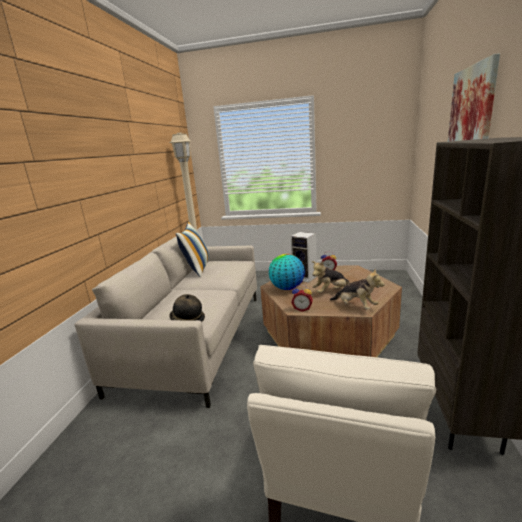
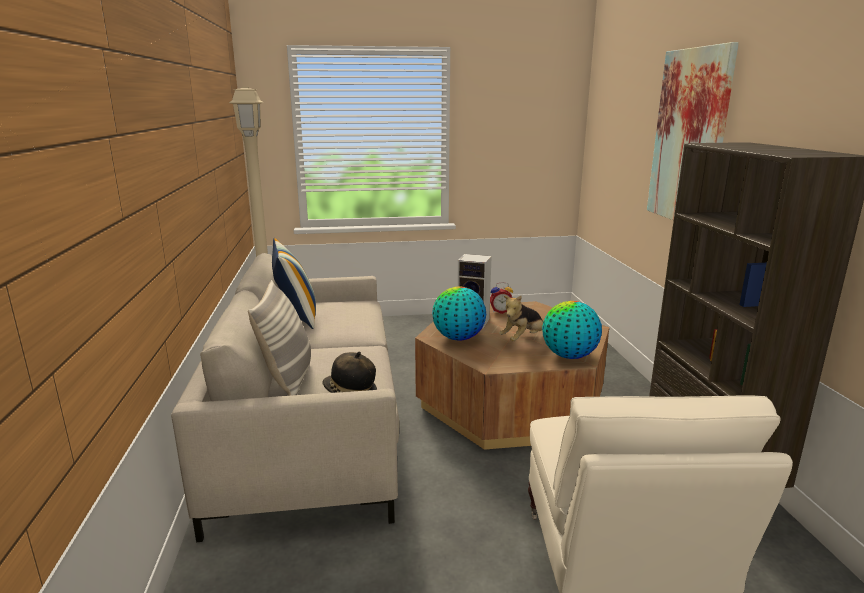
camera: 20 degrees left, 0 degrees up
alarm clock [291,285,313,312] -> none
plush toy [330,269,385,309] -> globe [542,301,602,359]
none -> pillow [248,280,311,396]

